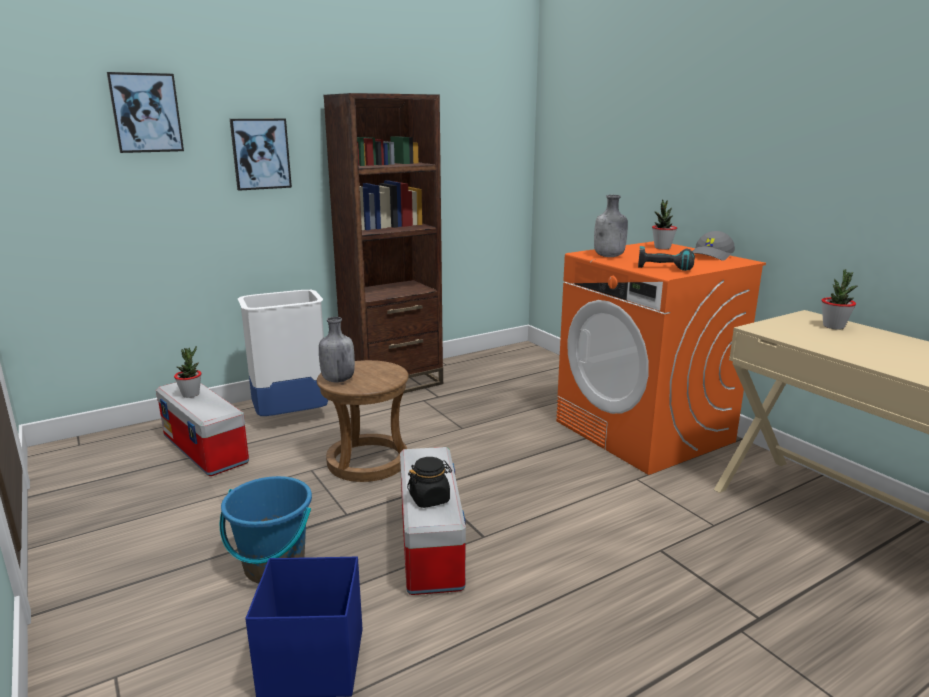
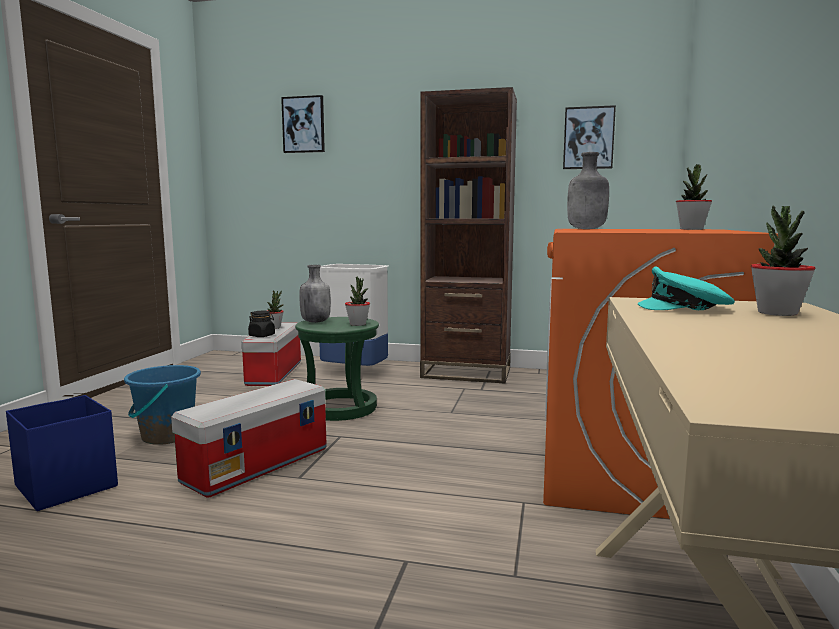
camera: 45 degrees right, 10 degrees down
picture [230,119,292,191] -> picture moved to [563,105,616,169]
brown stool [317,360,409,482] -> green stool [295,317,379,421]
black jar [407,457,452,508] -> black jar moved to [248,311,275,337]
power drill [638,246,695,271] -> none
grey cap [692,231,735,261] -> none
none -> potted plant [345,276,370,326]
none -> turquoise cap [638,266,735,310]

